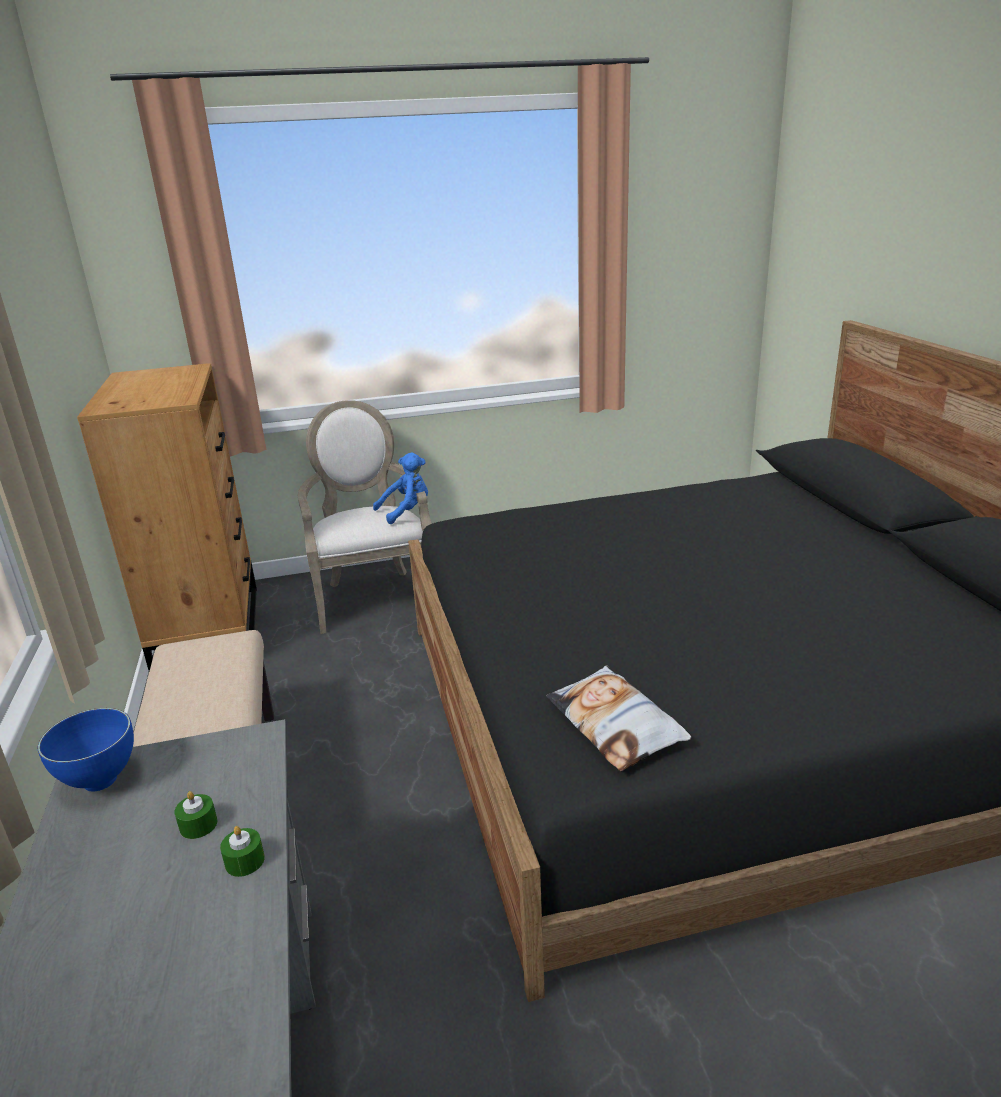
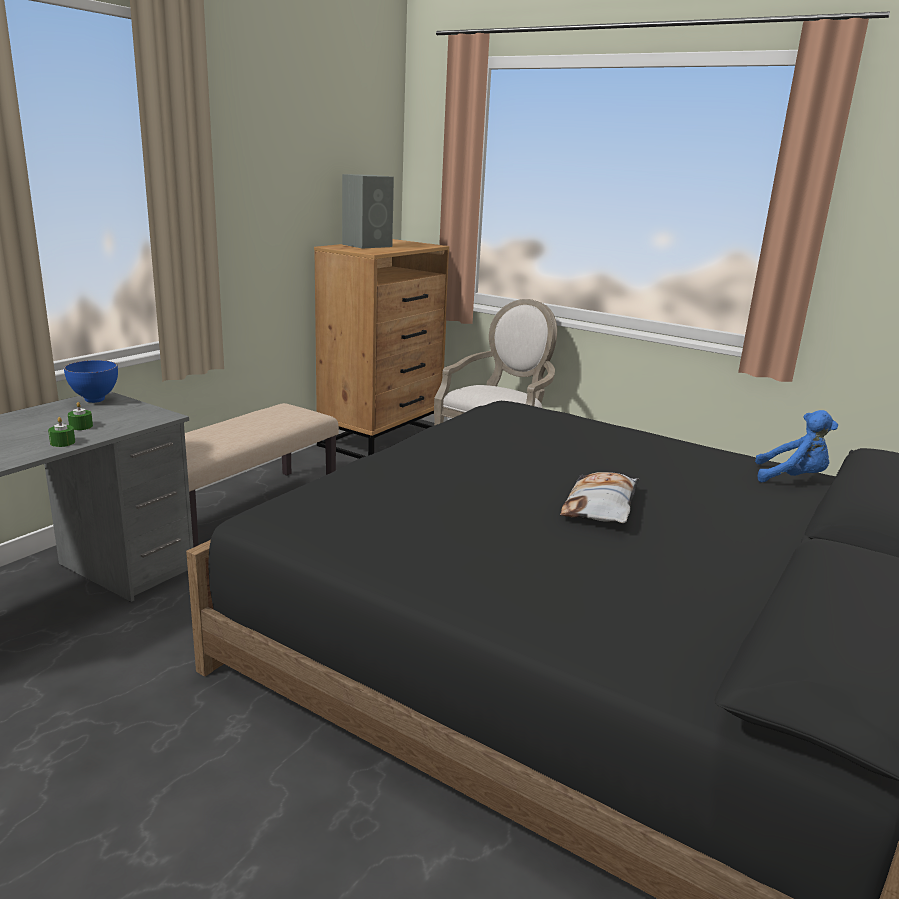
camera: 45 degrees right, 5 degrees down
blue plush toy [373,452,428,524] -> blue plush toy moved to [755,410,838,482]
pillow [546,665,691,771] -> pillow moved to [560,472,639,523]
none -> grey speaker [342,174,394,249]

